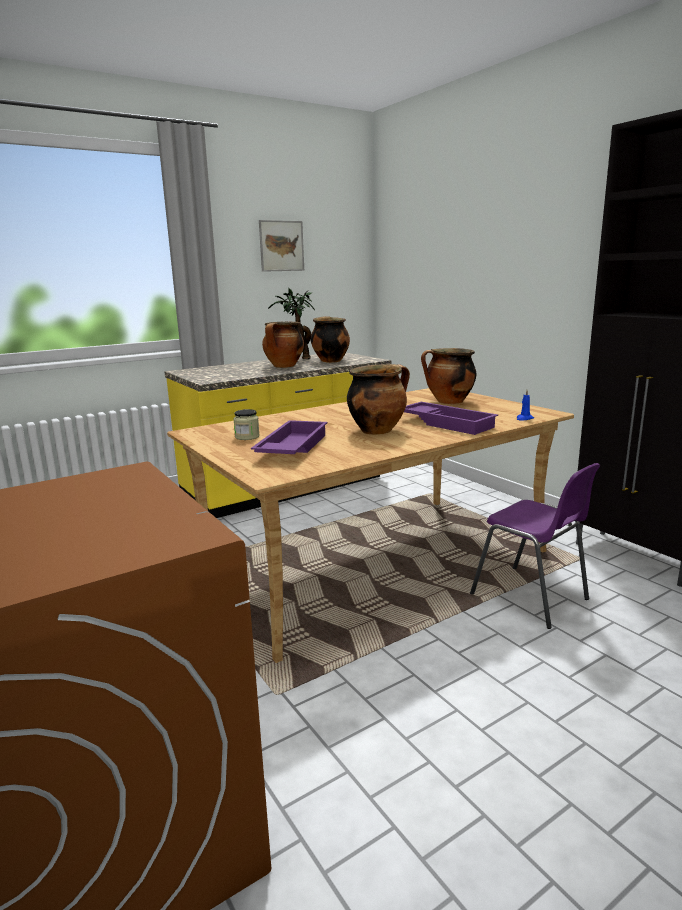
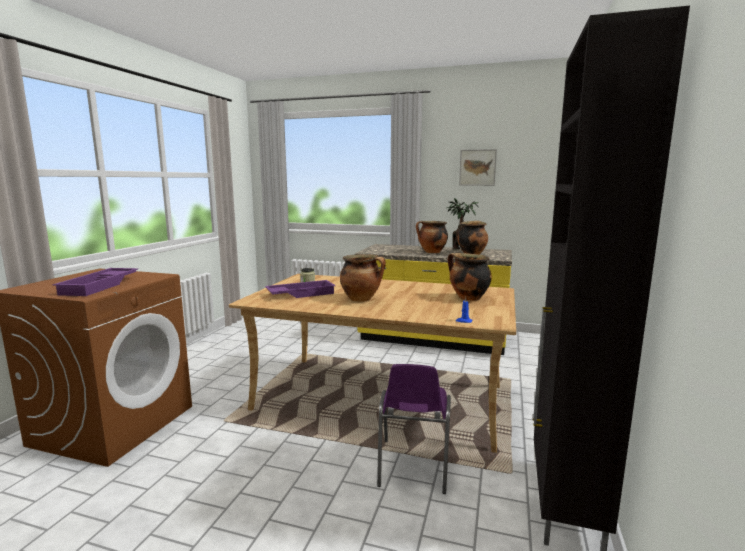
camera: 50 degrees right, 5 degrees down
purple tray [404,402,498,435] -> purple tray moved to [53,268,138,296]

